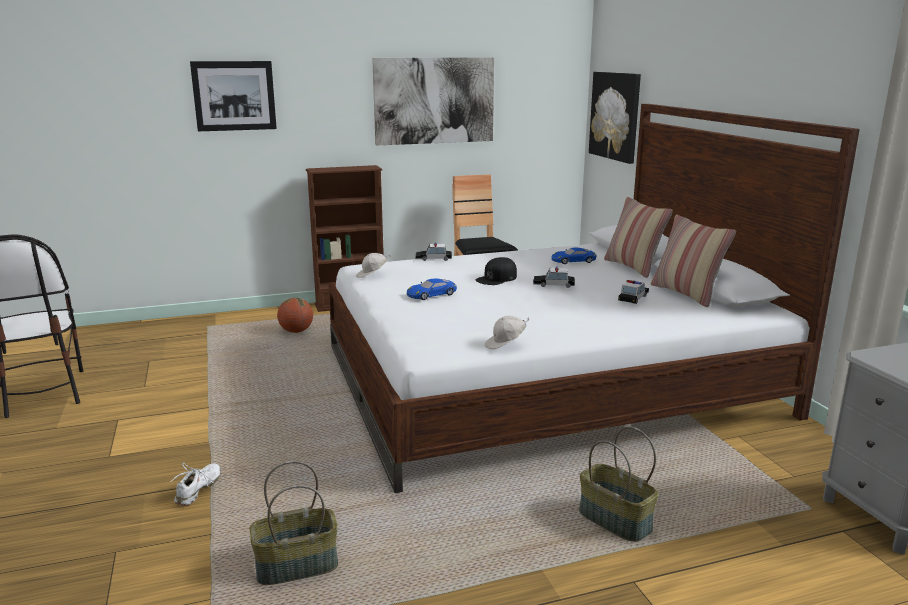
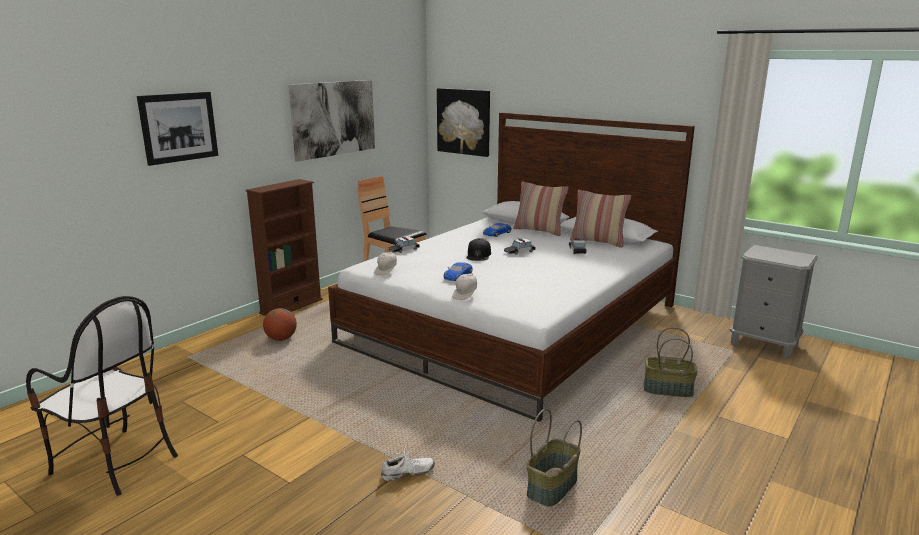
camera: 35 degrees left, 0 degrees up
white shoe [170,462,221,506] -> white shoe turned 90 degrees clockwise [381,445,435,481]
white cap [485,316,529,349] -> white cap moved to [452,273,477,300]

